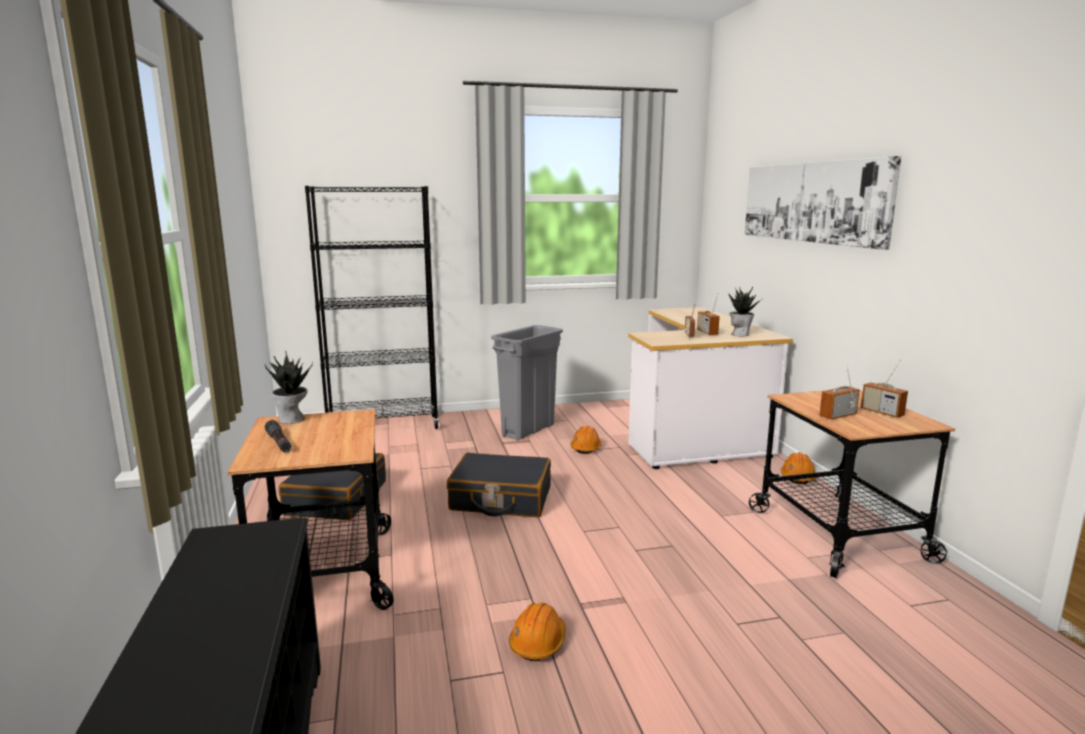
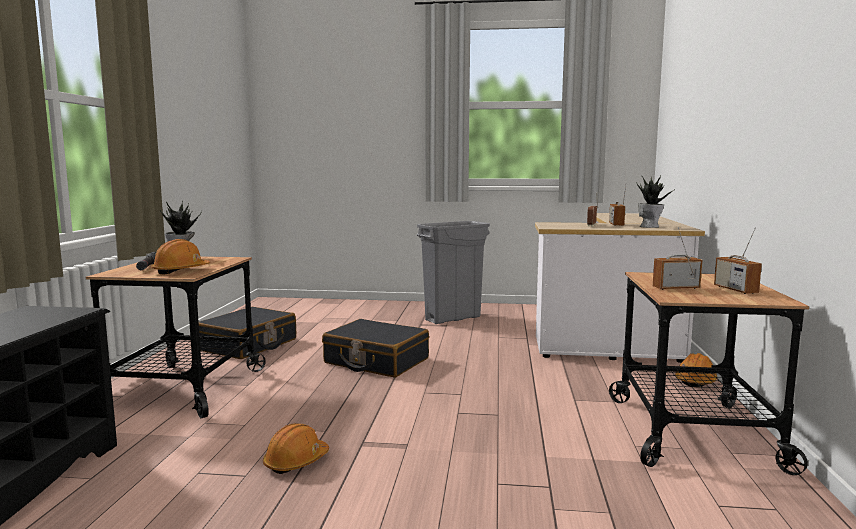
camera: 20 degrees right, 5 degrees down
black bookcase [305,186,439,429] -> none
orange hard hat [570,426,602,454] -> orange hard hat moved to [151,239,210,274]
picture [745,156,902,250] -> none

